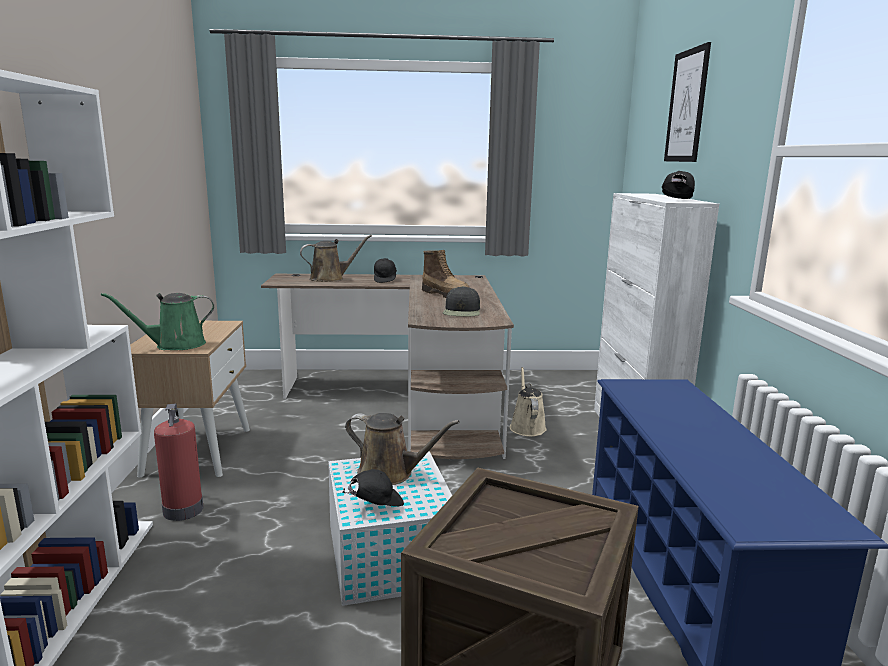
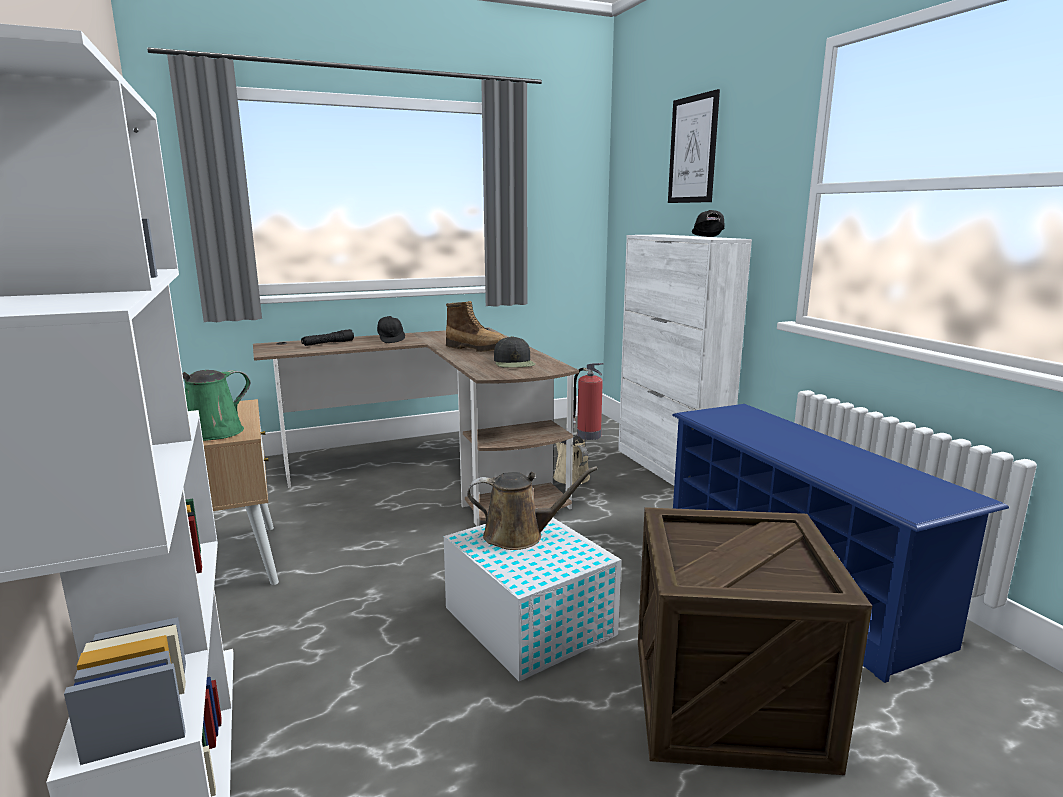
camera: 20 degrees left, 0 degrees up
fire extinguisher [154,404,203,521] -> fire extinguisher moved to [573,363,603,440]
brown watering can [300,235,372,282] -> black flashlight [301,329,354,346]
black cap [342,469,404,506] -> none

